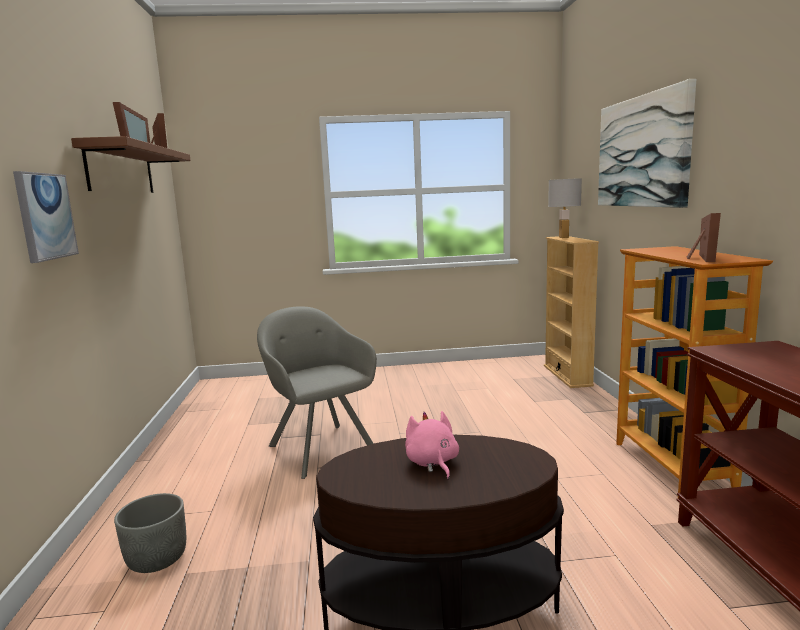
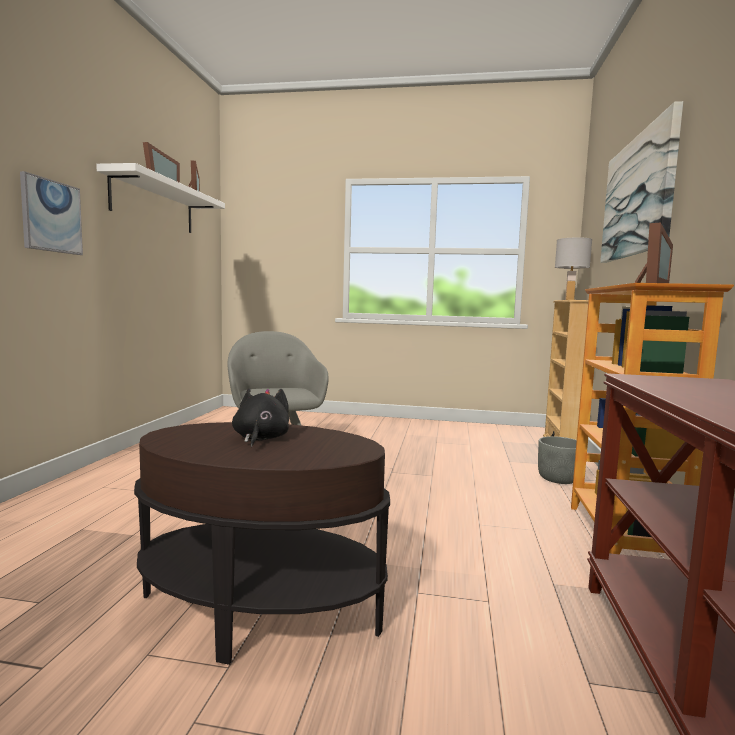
camera: 15 degrees right, 5 degrees down
brown shelf [71,136,191,193] -> white shelf [96,163,225,233]
grey planter [114,493,186,573] -> grey planter moved to [538,436,577,484]
pink plush toy [405,411,459,479] -> black plush toy [232,388,289,447]

